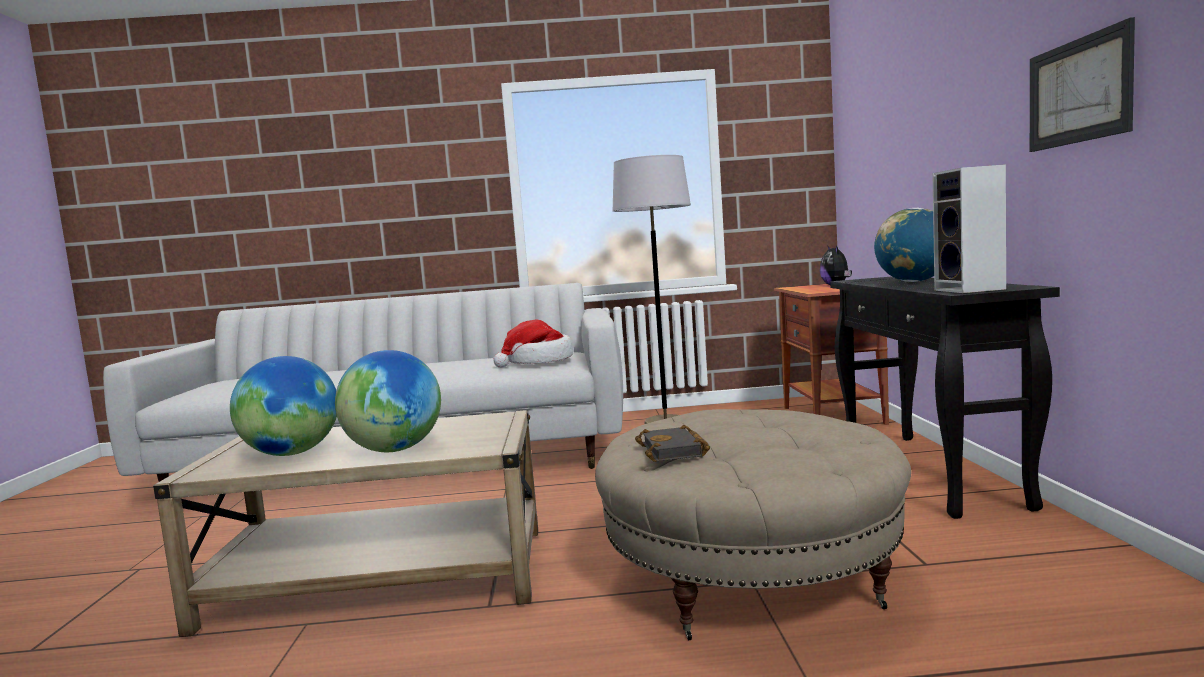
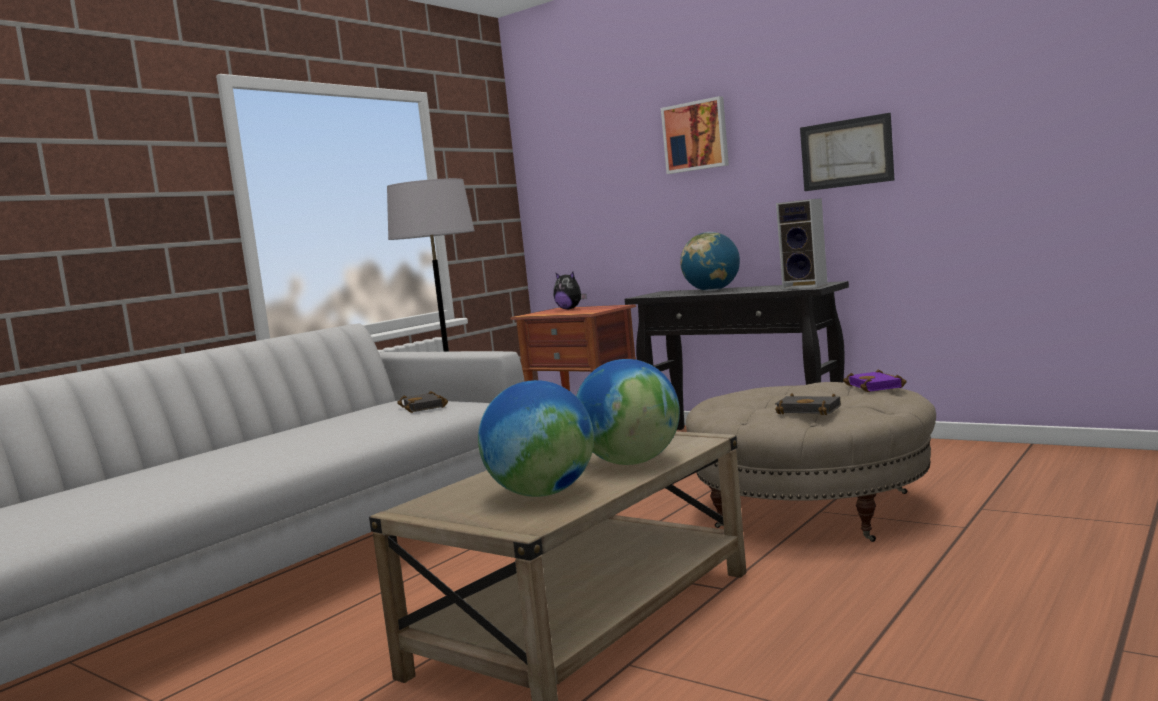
camera: 50 degrees left, 0 degrees up
hat [493,320,573,368] -> black book [397,391,448,413]
none -> picture [661,96,729,174]
none -> purple book [843,369,907,392]

